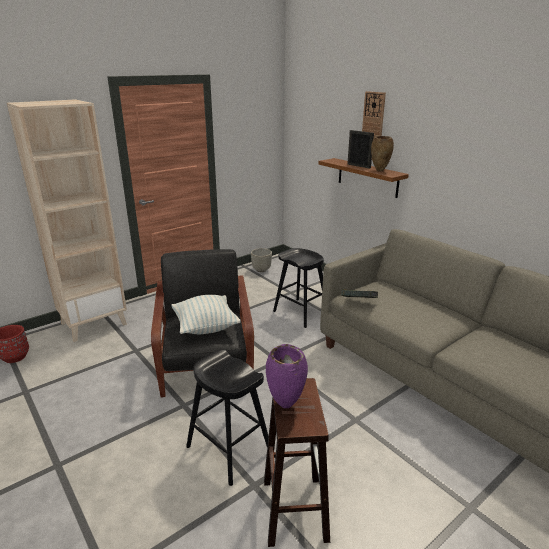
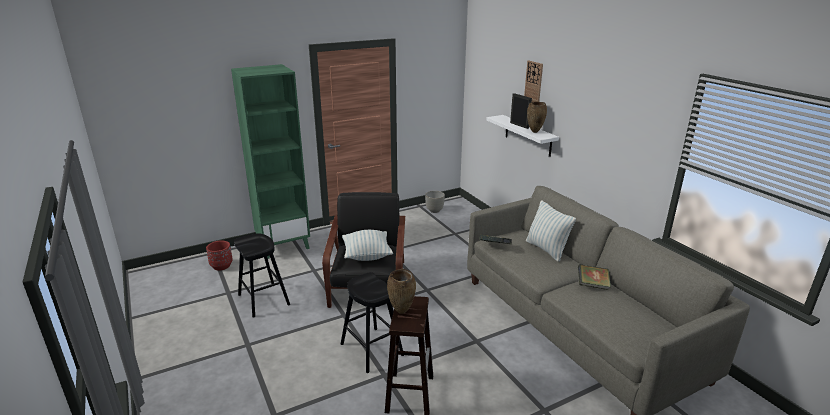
camera: 10 degrees right, 0 degrees up
beige bookcase [7,99,127,342] -> green bookcase [231,64,310,259]
purple vase [266,344,308,408] -> brown vase [387,269,416,314]
black stool [273,248,324,328] -> black stool moved to [234,233,290,318]
brown shelf [318,158,409,198] -> white shelf [486,115,559,157]
none -> pillow [526,200,576,262]
none -> book [578,264,611,290]

